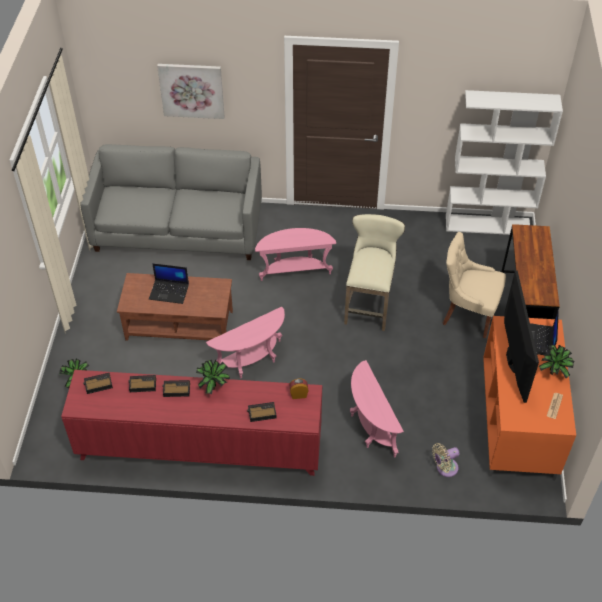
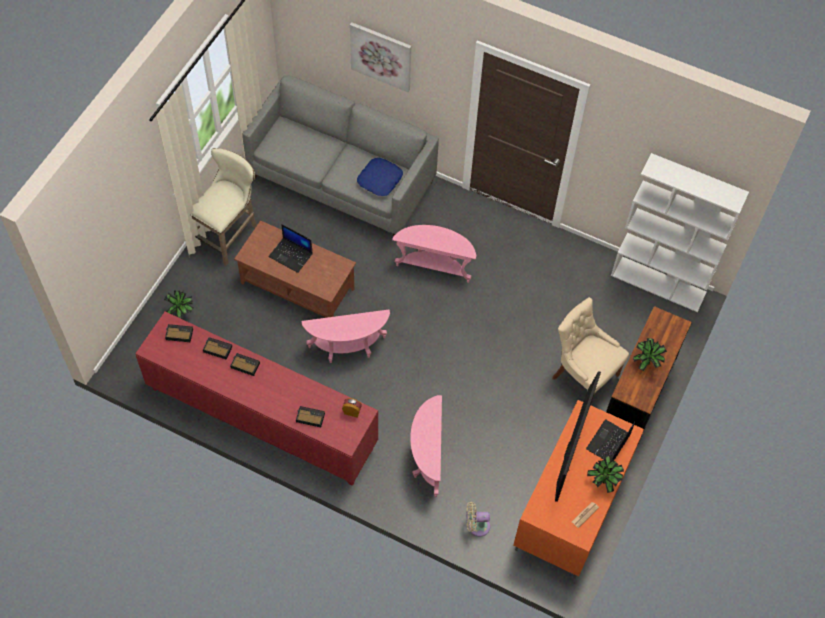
camera: 20 degrees right, 10 degrees up
potted plant [196,360,230,394] -> potted plant moved to [633,338,667,371]
beige stool [344,214,405,331] -> beige stool moved to [191,148,257,266]
none -> blue pillow [357,158,403,196]

